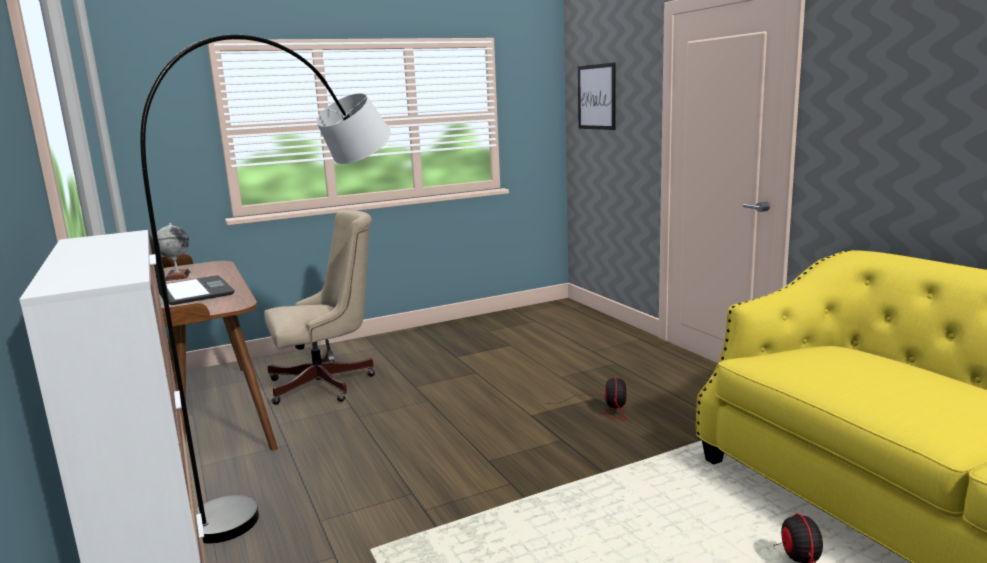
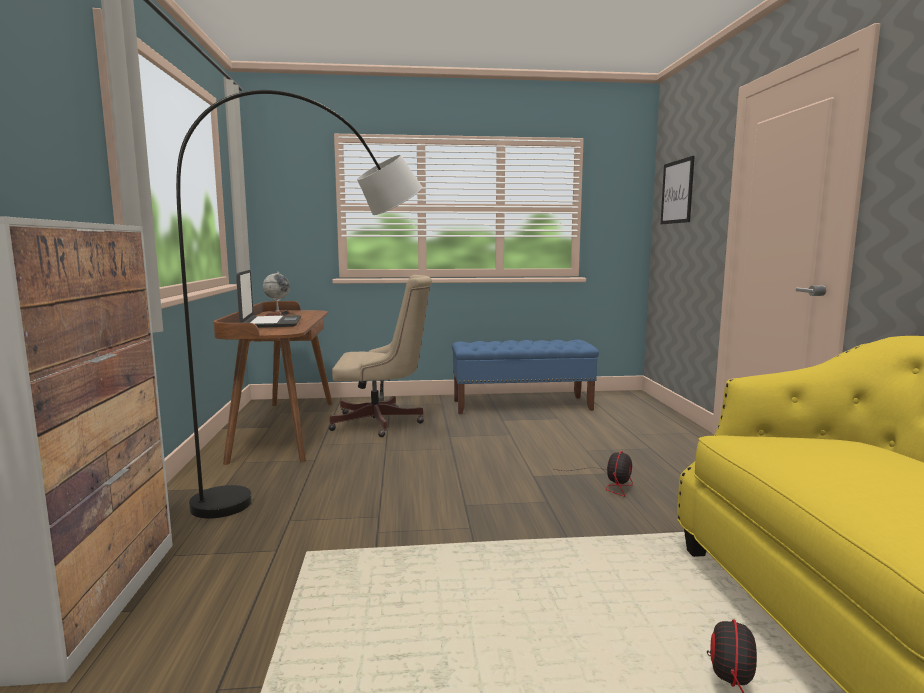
camera: 20 degrees right, 5 degrees down
none -> blue bench [452,340,599,414]

